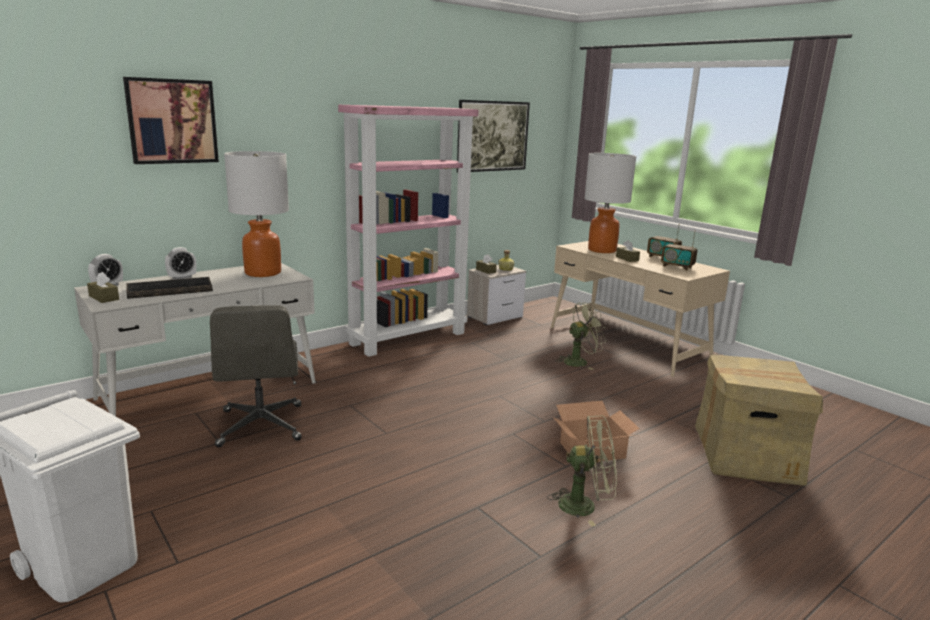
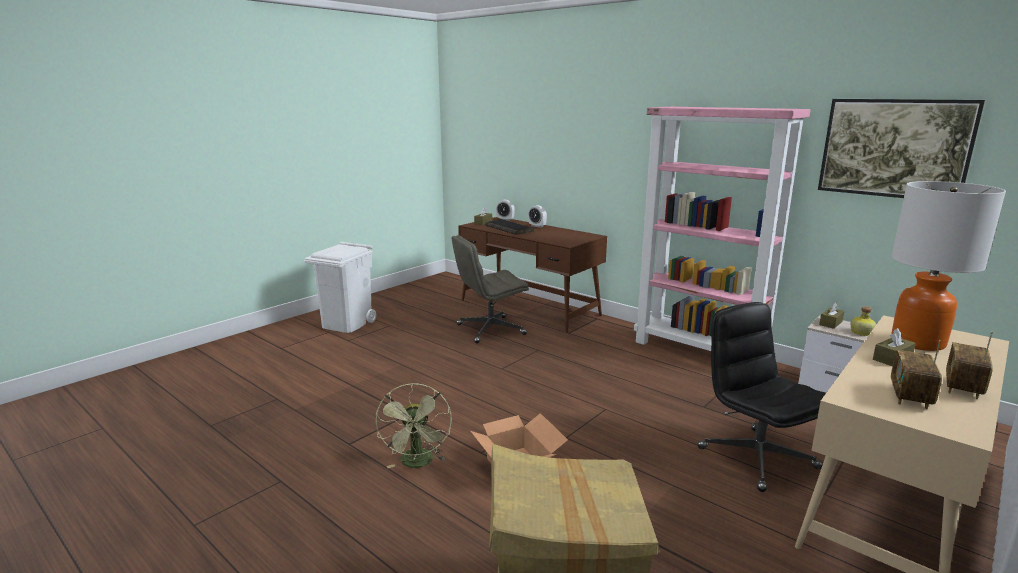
camera: 80 degrees right, 0 degrees up
white desk [74,263,316,416] -> brown desk [458,217,607,333]
picture [123,77,219,164] -> none
table lamp [224,151,289,277] -> none
green fan [558,302,606,370] -> black office chair [697,302,826,492]

